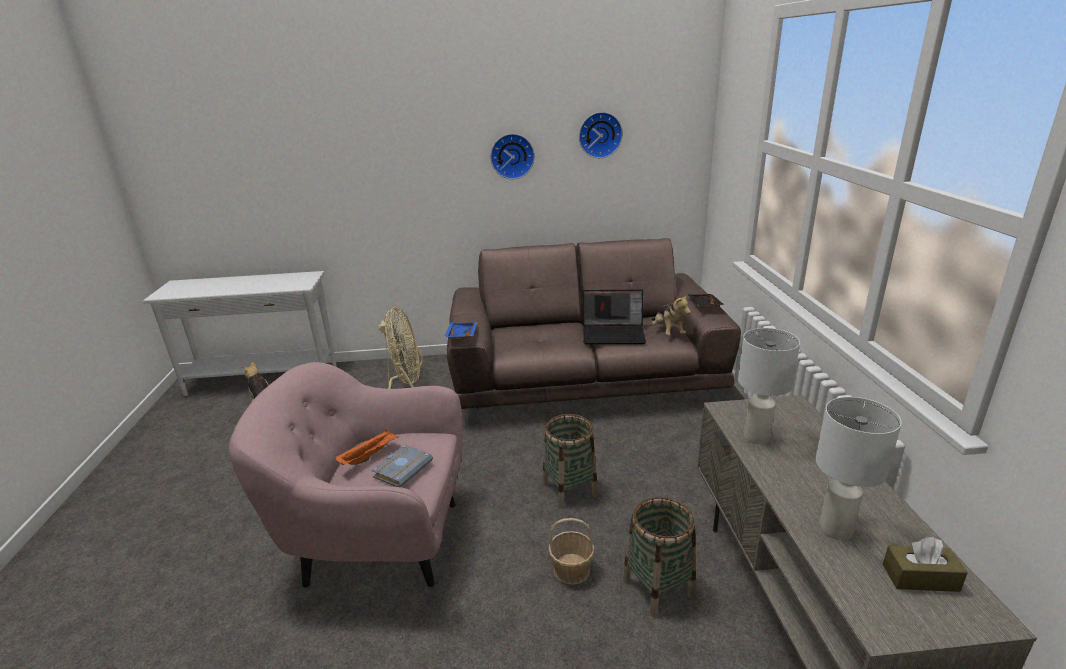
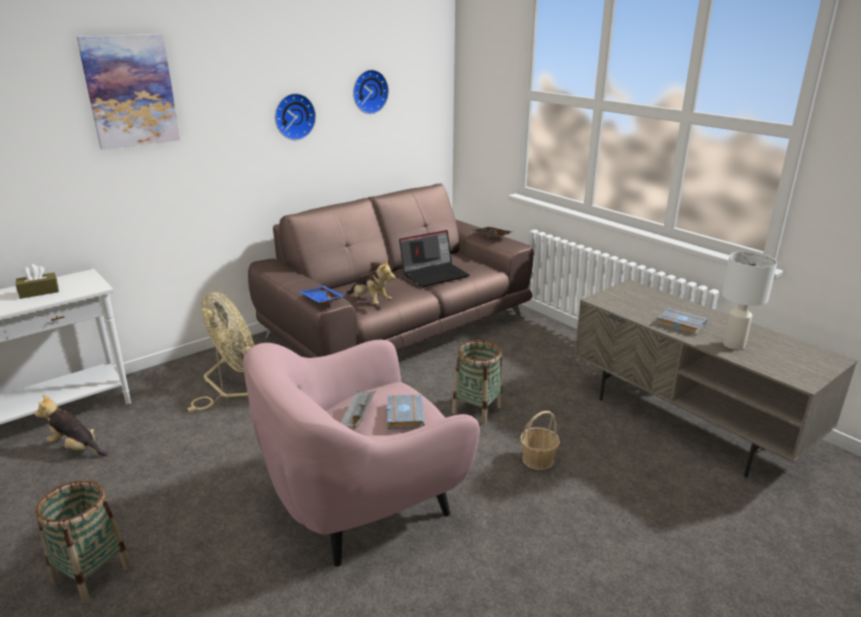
camera: 35 degrees left, 0 degrees up
orange tray [335,430,399,465] -> grey tray [341,390,376,428]
basket [622,497,696,617] -> basket moved to [35,480,132,604]
plush toy [652,293,691,335] -> plush toy moved to [346,259,396,304]
white table lamp [738,328,800,444] -> none
brown tissue box [883,537,968,592] -> brown tissue box moved to [16,264,59,299]
none -> picture [77,34,180,150]
none -> grey book [657,308,708,335]

